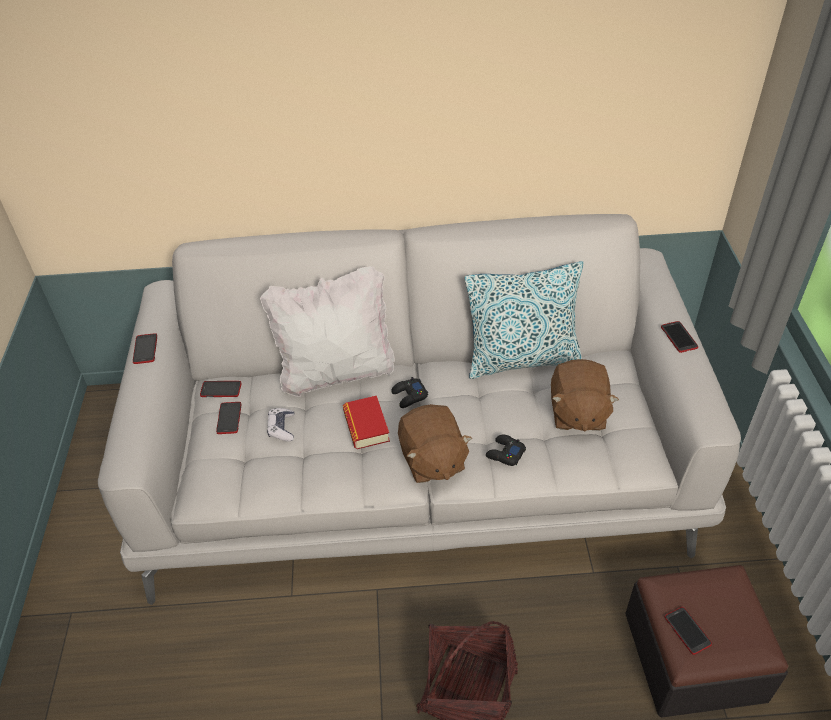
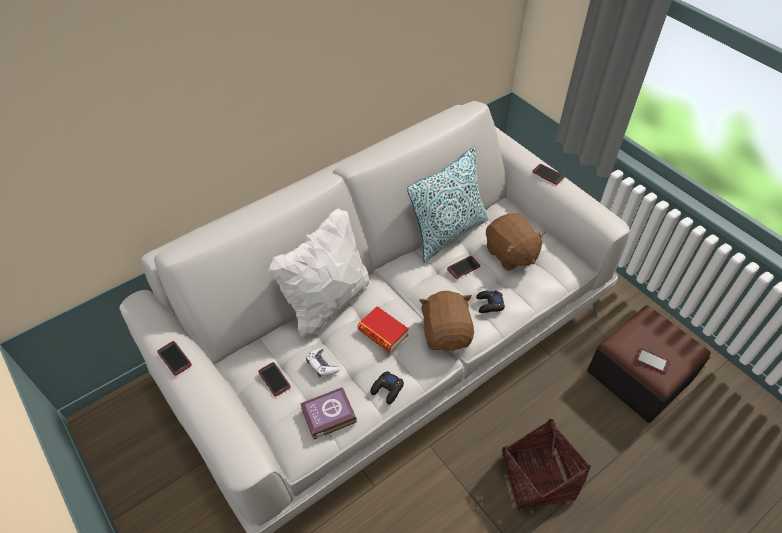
camera: 35 degrees left, 5 degrees up
phone [200,381,241,397] -> phone moved to [447,256,480,279]
black game controller [391,377,428,408] -> black game controller moved to [370,371,404,404]
brown plush toy [398,404,472,483] -> brown plush toy turned 135 degrees counterclockwise [419,291,474,351]
none -> book [300,387,357,440]

